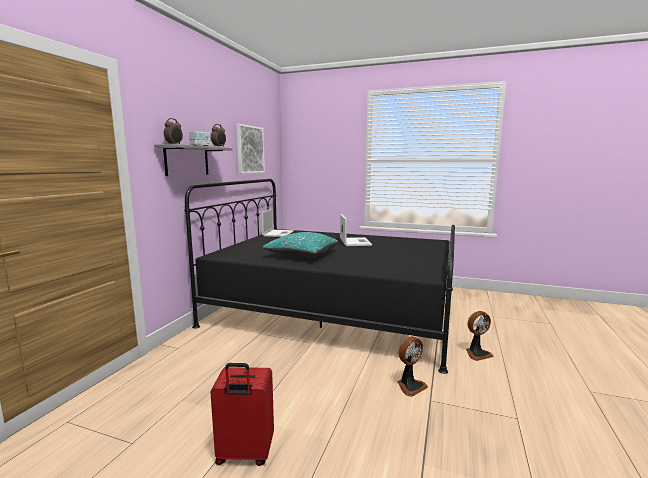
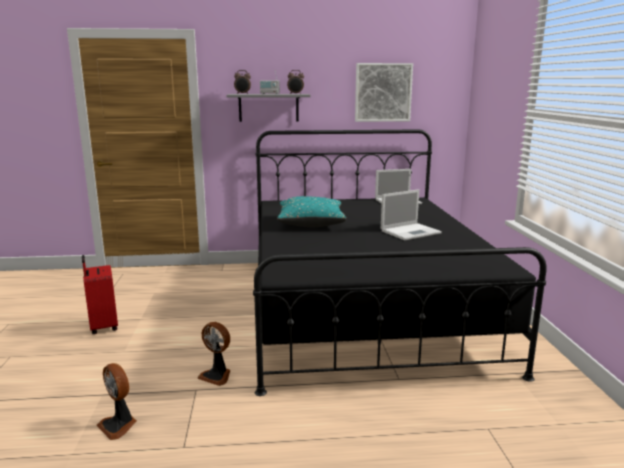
camera: 65 degrees right, 5 degrees up
fan [466,311,494,361] -> fan moved to [96,363,137,440]

